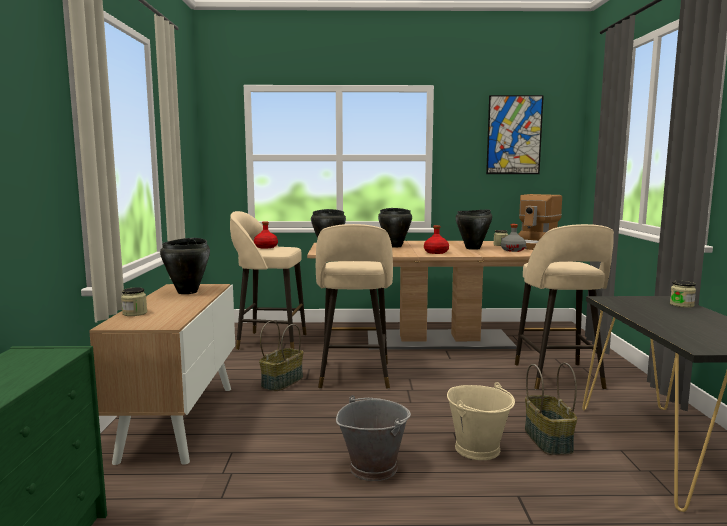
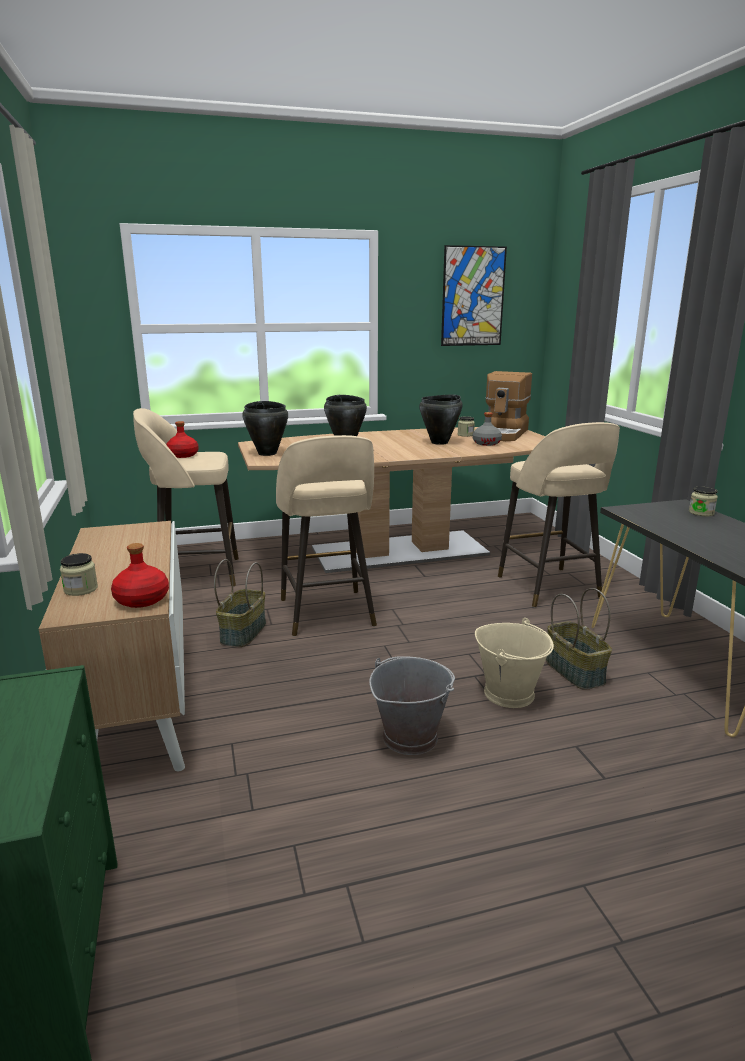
camera: 15 degrees left, 10 degrees up
black cooking pot [160,238,210,294] -> none
red bottle [424,225,449,254] -> red bottle moved to [111,543,169,608]

